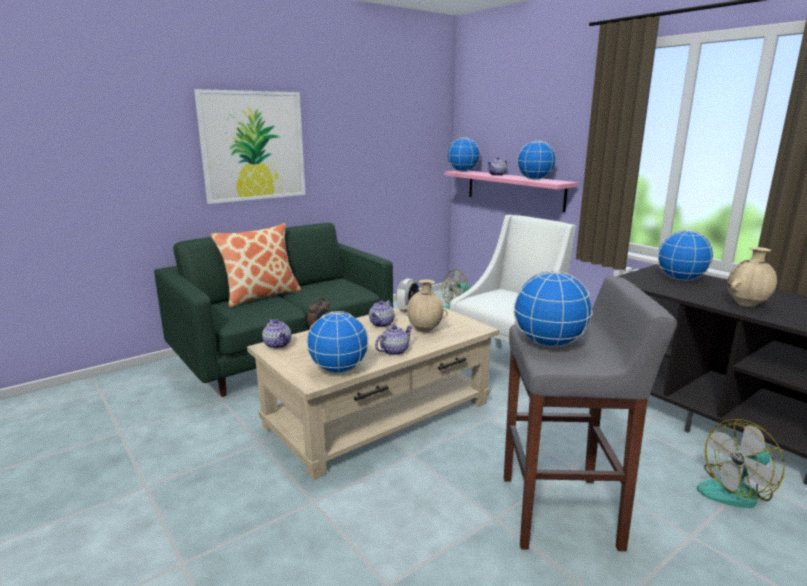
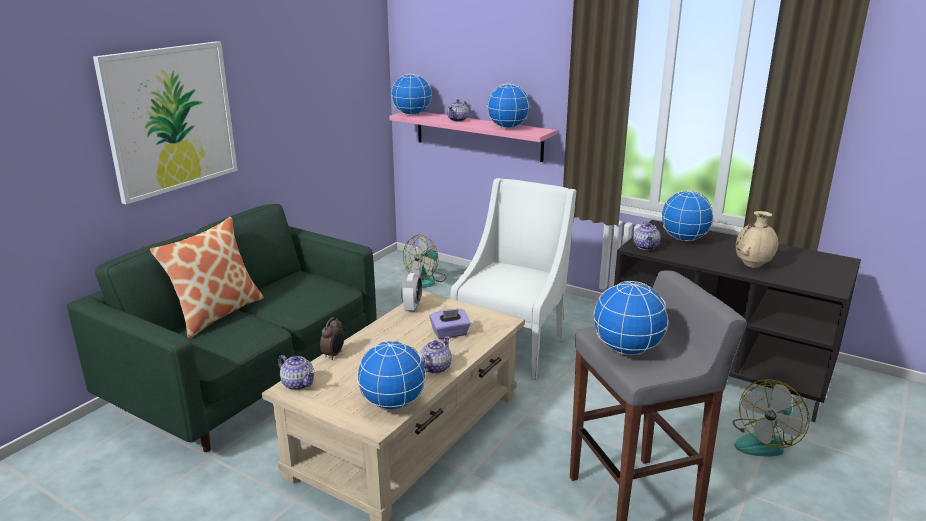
camera: 20 degrees left, 5 degrees up
teapot [369,300,394,327] -> teapot moved to [633,221,661,250]
beige vase [403,279,448,333] -> purple tissue box [430,309,471,339]

